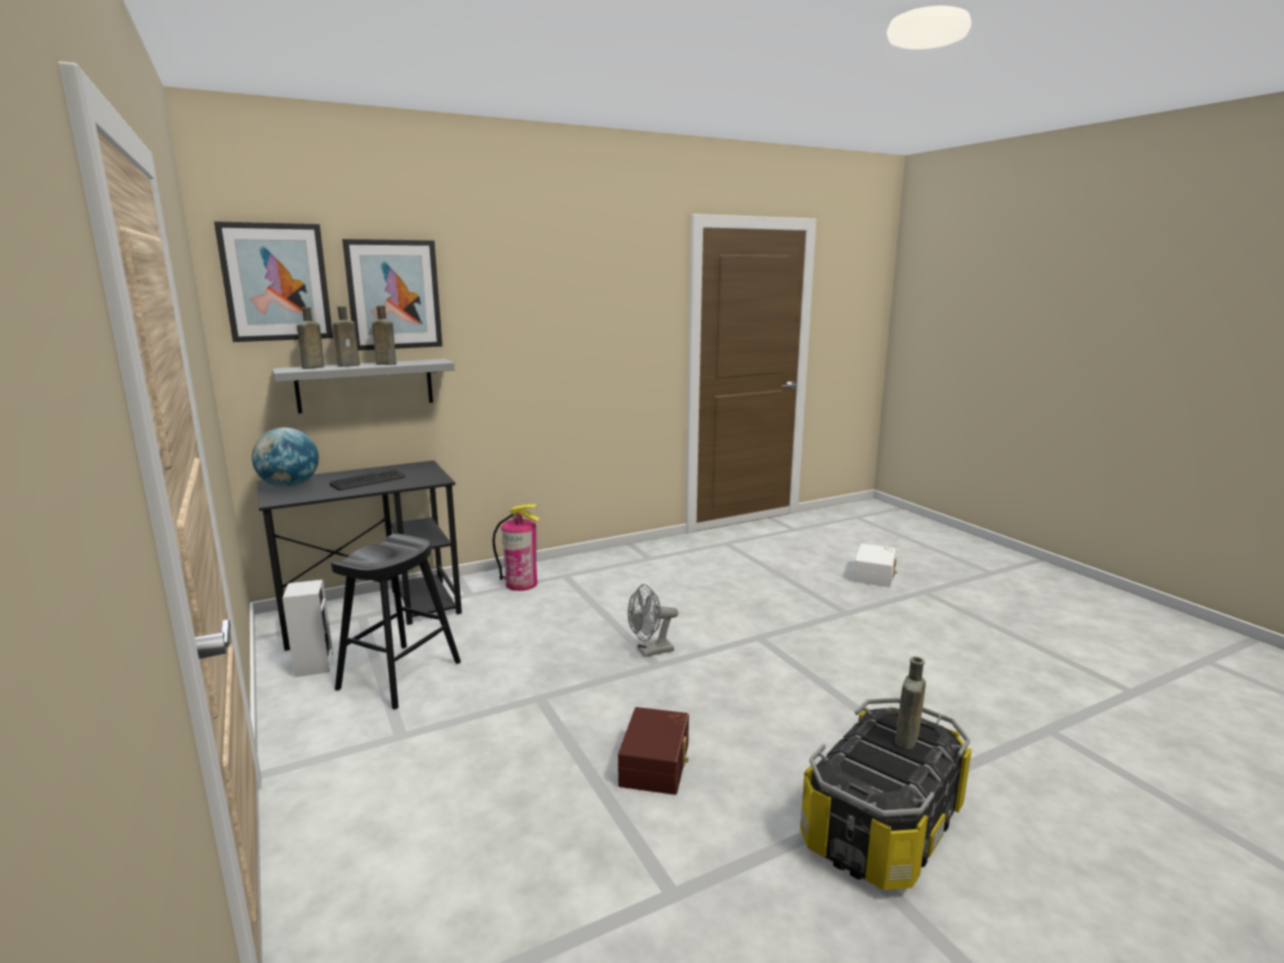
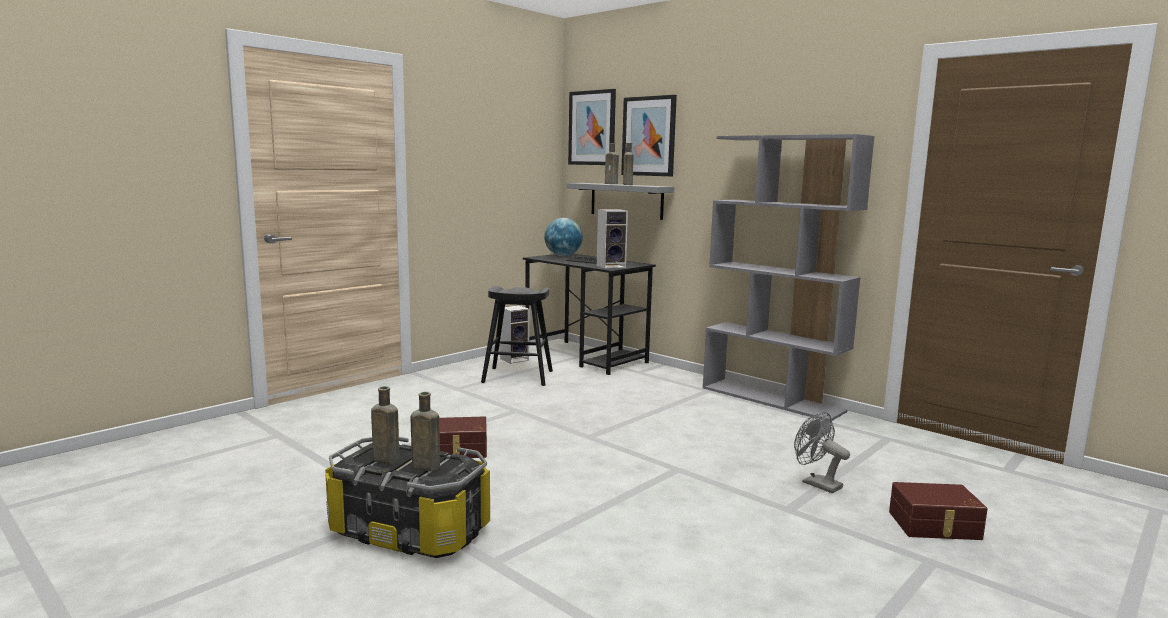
camera: 70 degrees right, 5 degrees down
brown bottle [297,307,324,369] -> brown bottle moved to [371,386,400,465]
fire extinguisher [492,504,540,591] -> none
grey fan [628,584,678,657] -> grey fan moved to [794,412,850,493]
white storage box [853,543,897,587] -> brown storage box [889,482,988,540]
none -> speaker [597,209,628,269]
none -> grey bookcase [703,134,875,422]

